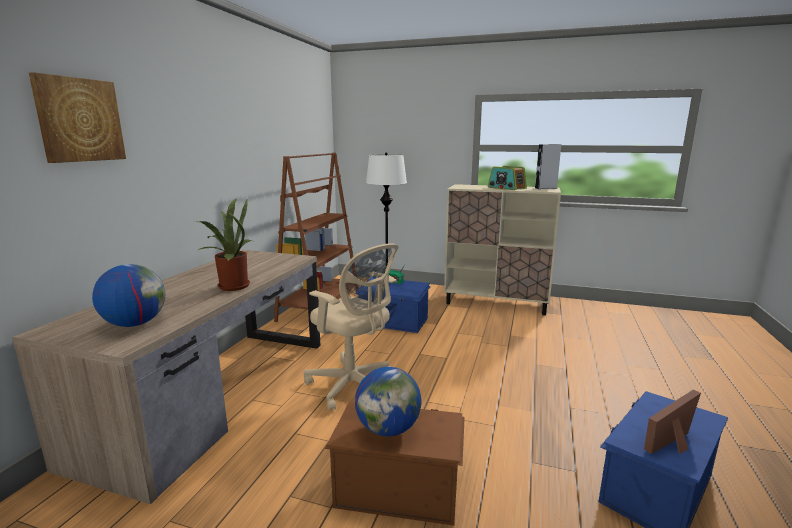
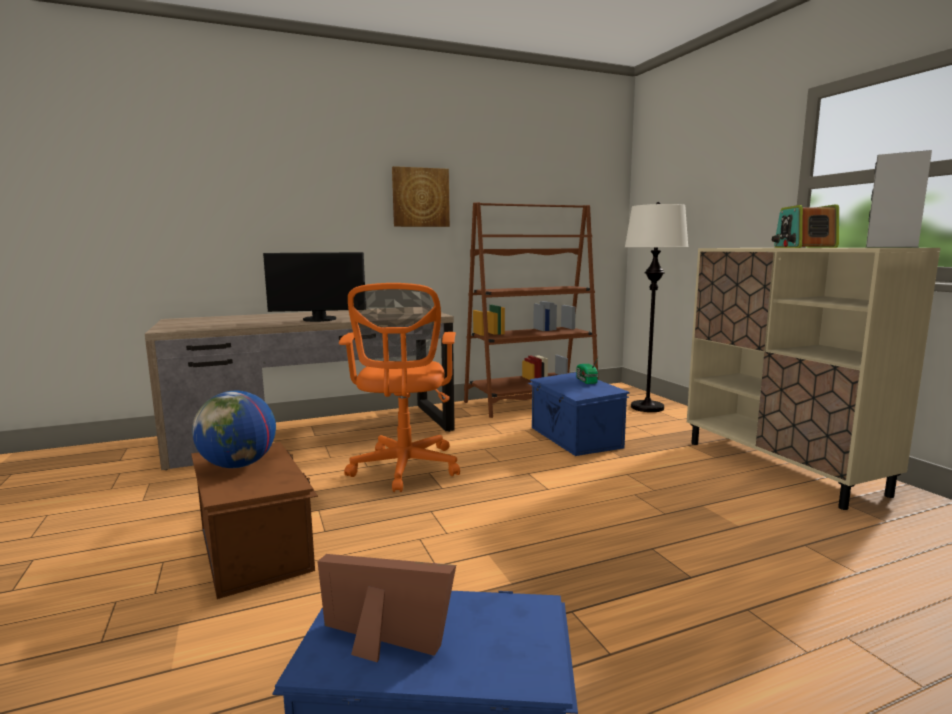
camera: 50 degrees right, 5 degrees down
picture [29,72,126,163] -> picture moved to [392,166,450,227]
globe [92,264,165,327] -> none
potted plant [194,199,253,291] -> monitor [263,252,366,322]
beige office chair [303,244,399,411] -> orange office chair [339,283,460,492]

